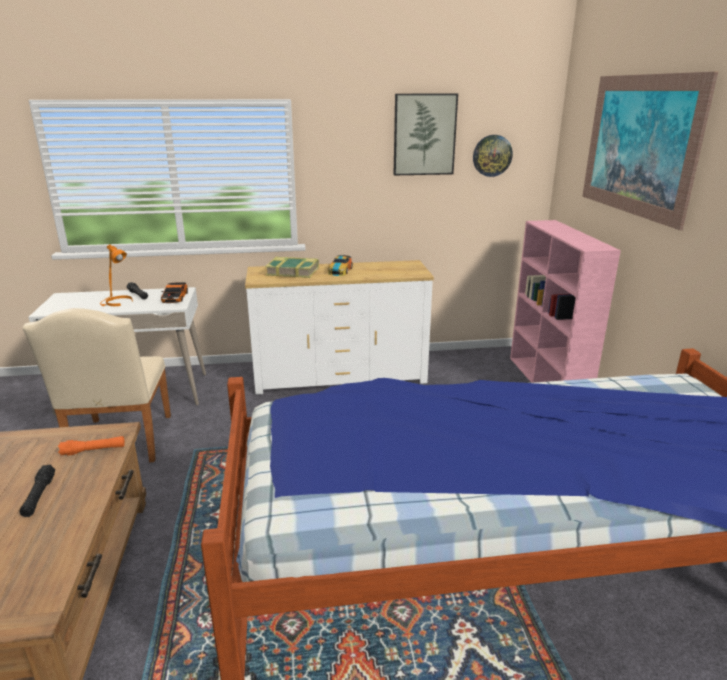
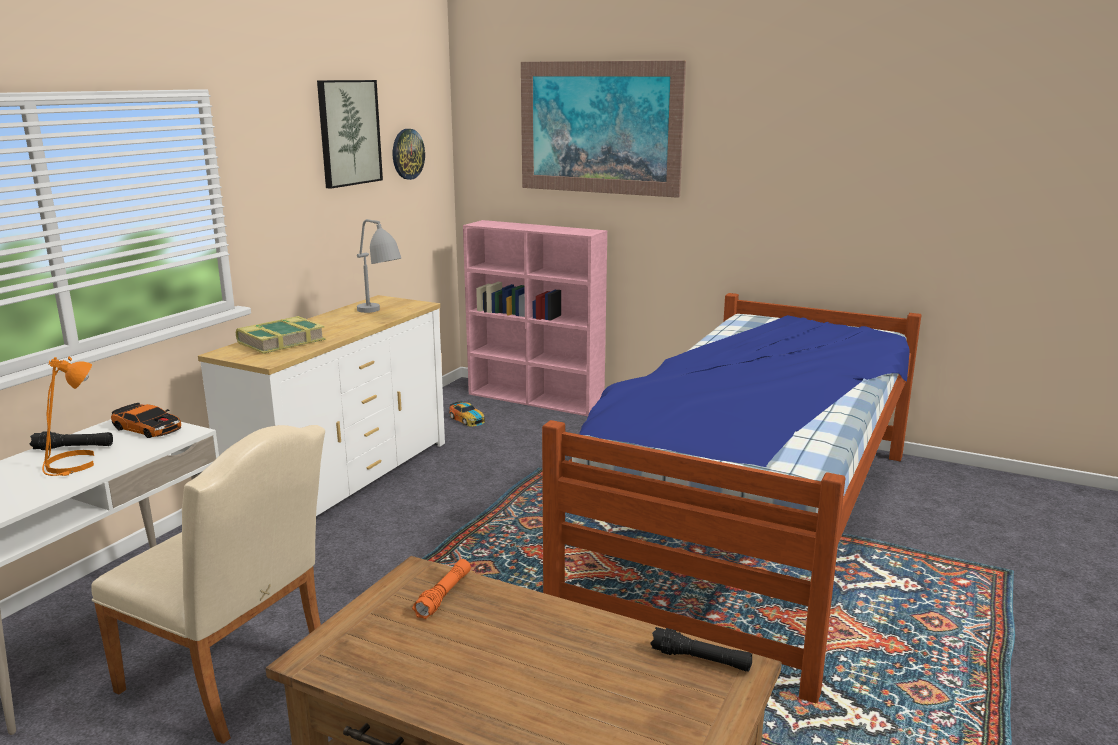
camera: 55 degrees left, 5 degrees down
black flashlight [20,465,55,517] -> black flashlight moved to [650,627,752,672]
toy car [328,255,353,276] -> toy car moved to [449,401,485,427]
none -> grey table lamp [357,219,401,313]

